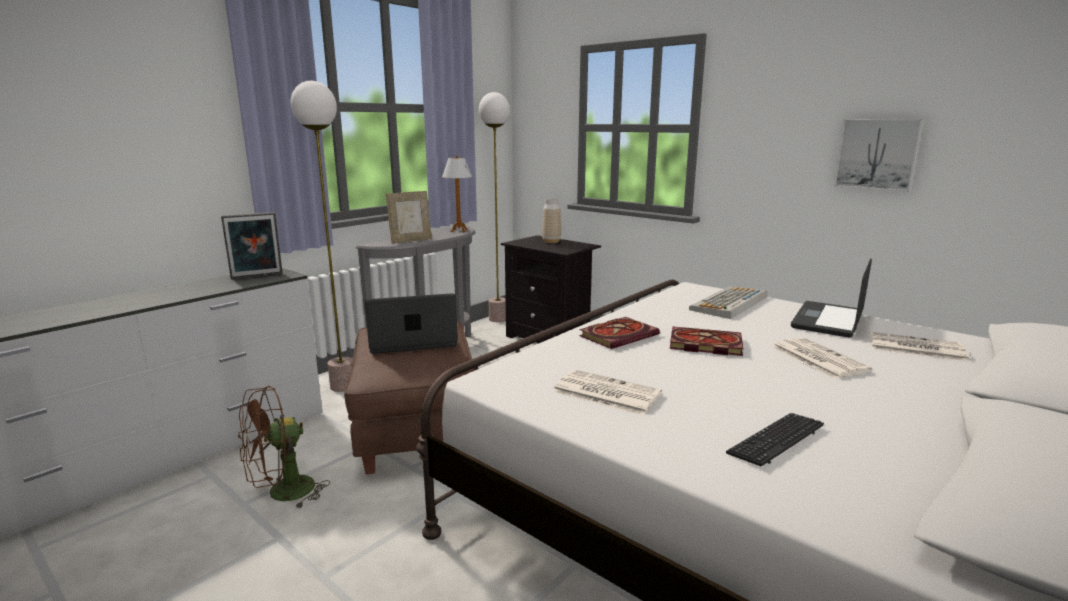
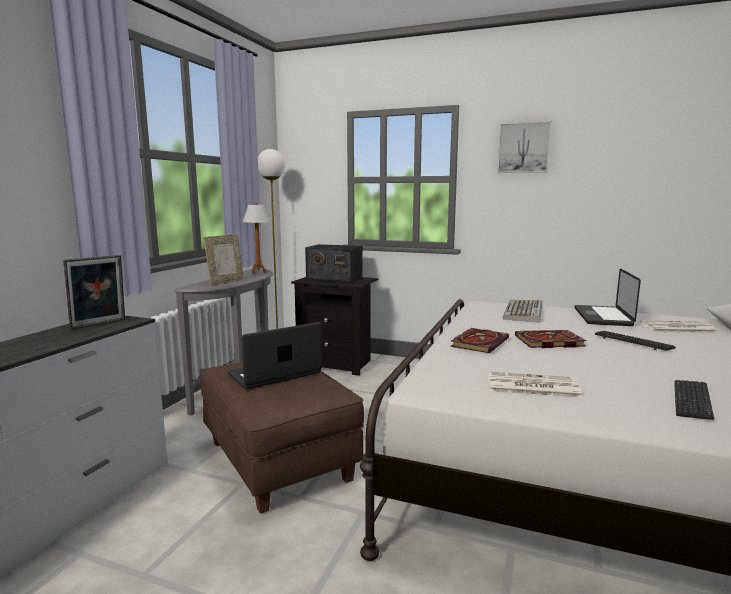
camera: 20 degrees left, 5 degrees down
brown fan [238,386,330,509] -> none
floor lamp [291,81,353,392] -> none
vase [542,198,561,243] -> radio [305,244,362,282]
newspaper [772,337,872,379] -> keyboard [595,331,676,351]
picture [834,119,924,192] -> picture moved to [497,121,551,173]

